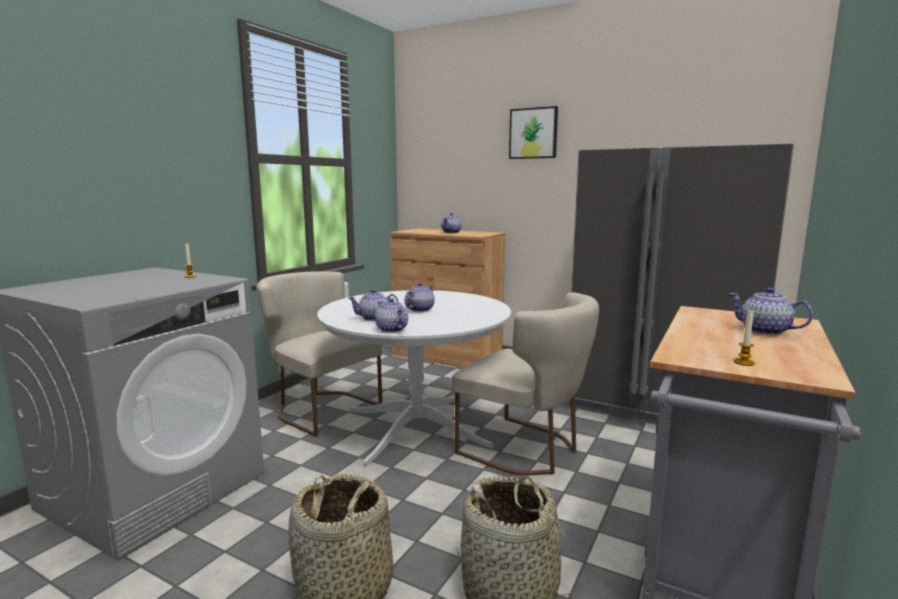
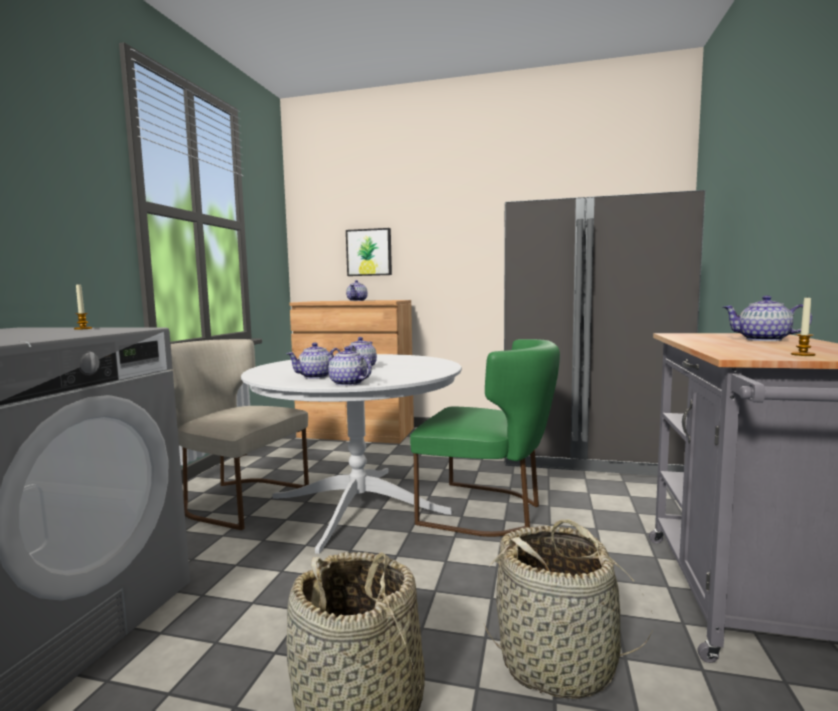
camera: 15 degrees left, 5 degrees down
beige chair [452,292,599,476] -> green chair [410,339,560,537]
picture [509,106,558,159] -> picture moved to [346,228,392,276]

